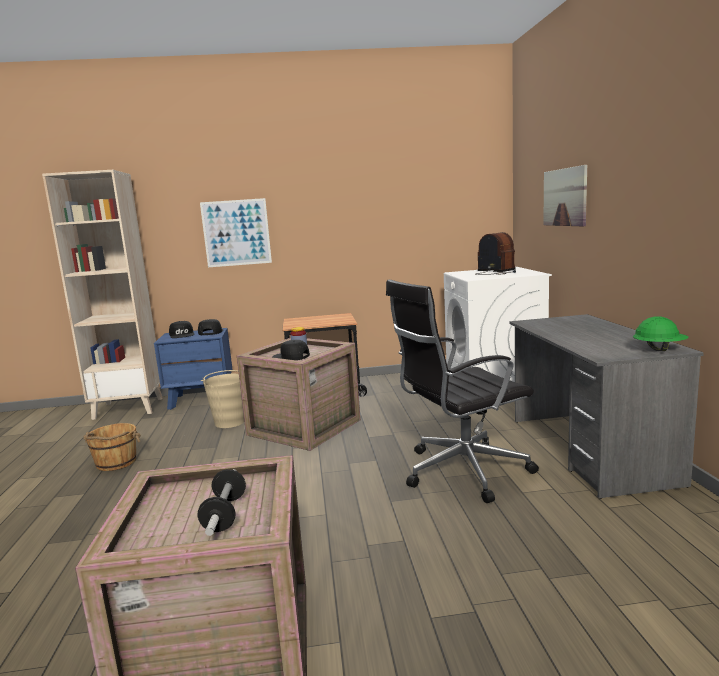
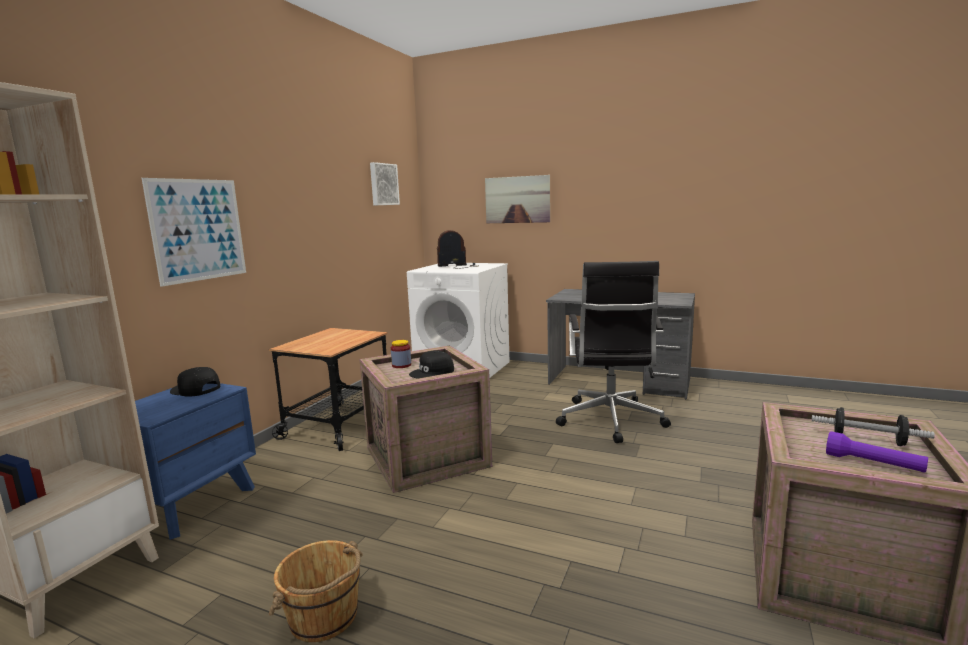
camera: 60 degrees left, 0 degrees up
black cap [169,321,195,338] -> none
beige bucket [201,370,244,428] -> none
green hard hat [633,316,689,351] -> none
none -> picture [370,162,400,206]
none -> purple flashlight [826,431,928,473]

